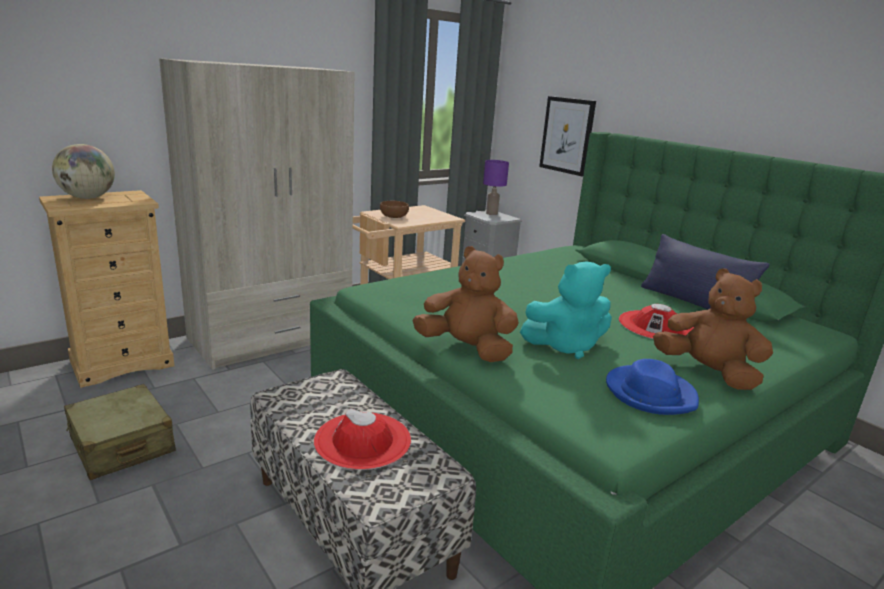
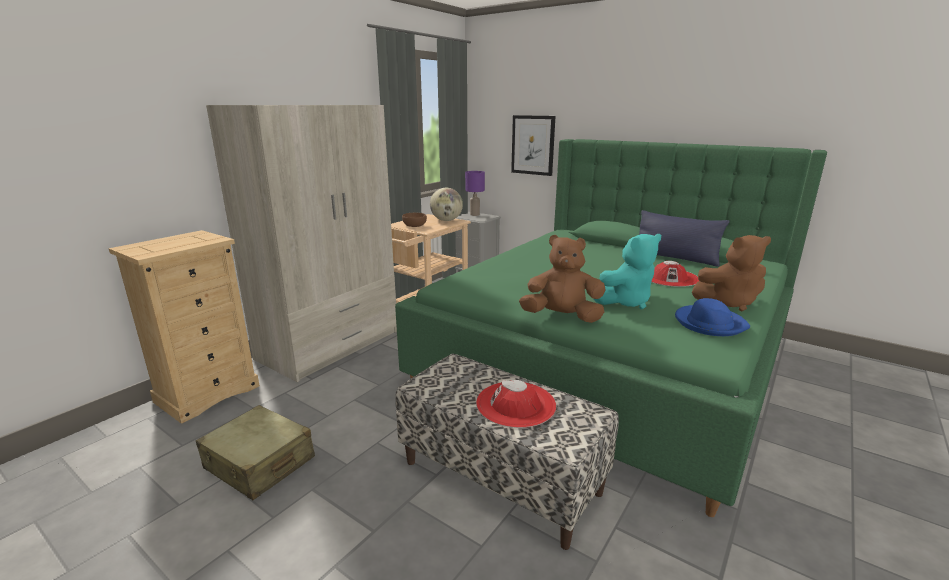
camera: 15 degrees left, 0 degrees up
globe [52,144,115,199] -> globe moved to [430,188,463,221]
brown plush toy [653,268,773,390] -> brown plush toy turned 150 degrees clockwise [692,235,771,311]

